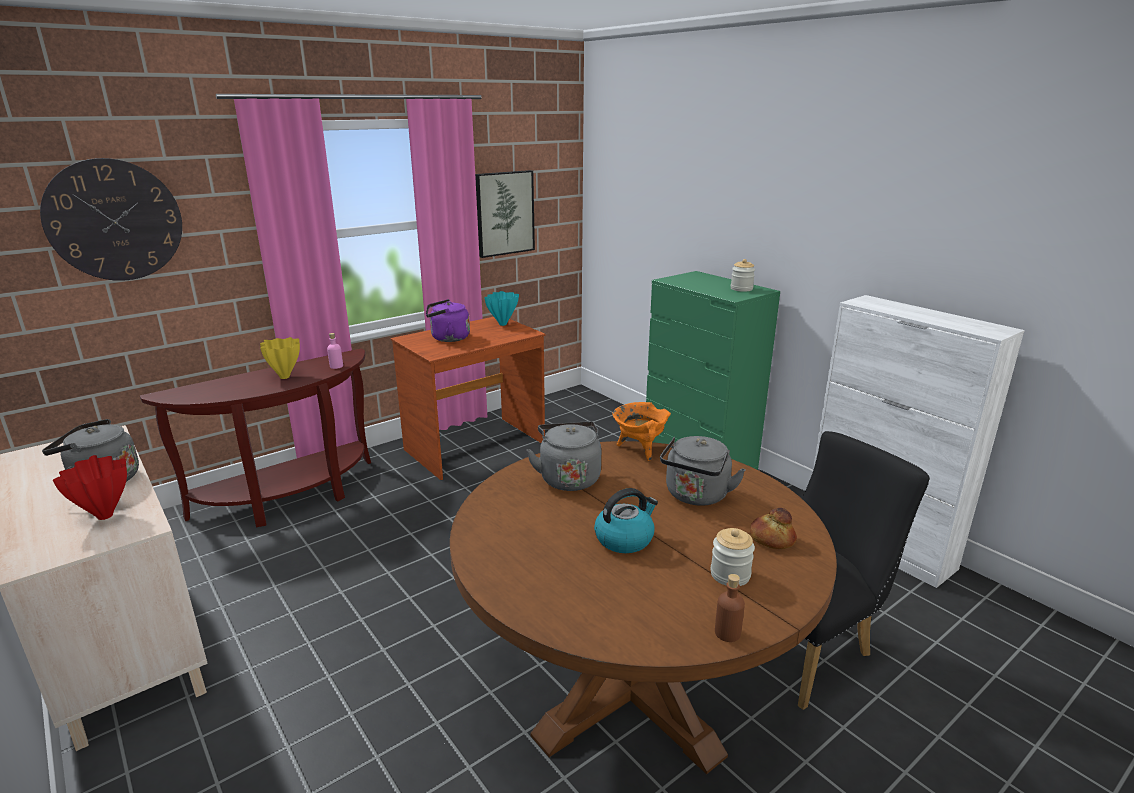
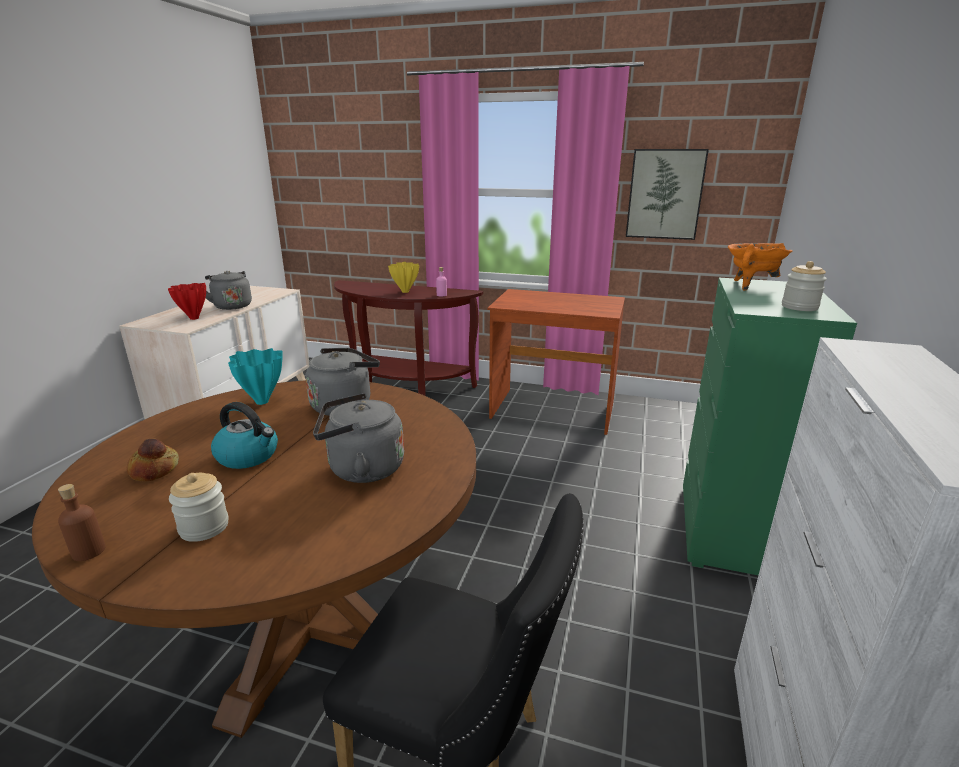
camera: 55 degrees right, 0 degrees up
wall clock [40,158,182,281] -> none
purple kettle [426,299,470,342] -> none
turquoise vase [484,291,519,326] -> turquoise vase moved to [228,348,283,405]
orange cooking pot [612,402,671,461] -> orange cooking pot moved to [728,243,793,291]
bread [750,508,797,549] -> bread moved to [127,439,179,482]

